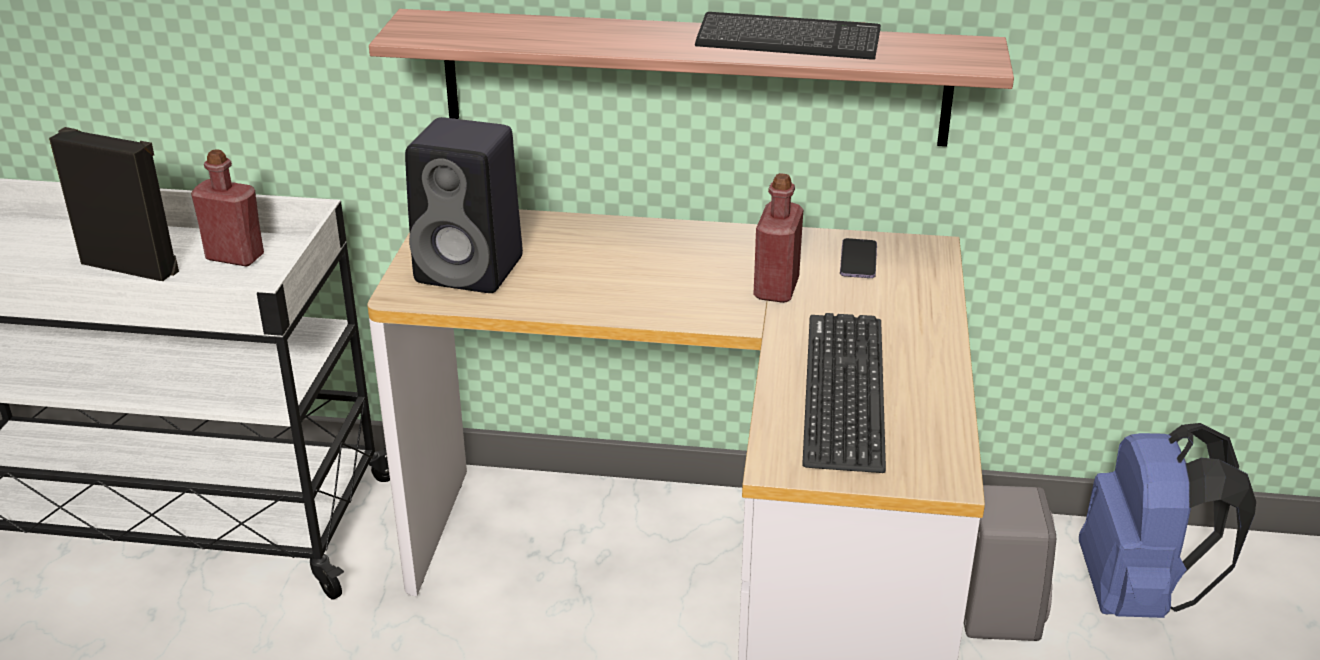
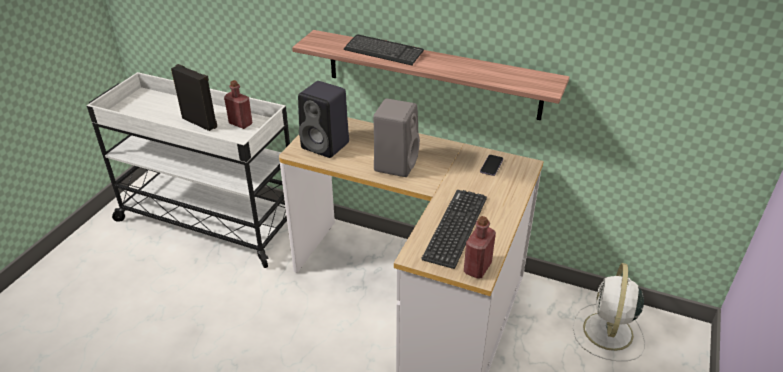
camera: 15 degrees right, 5 degrees up
keyboard [695,12,881,60] -> keyboard moved to [344,34,424,65]
red bottle [753,173,803,303] -> red bottle moved to [464,216,496,278]
grey speaker [964,485,1056,641] -> grey speaker moved to [373,98,420,177]
blue backpack [1079,423,1256,618] -> white fan [573,263,645,361]

